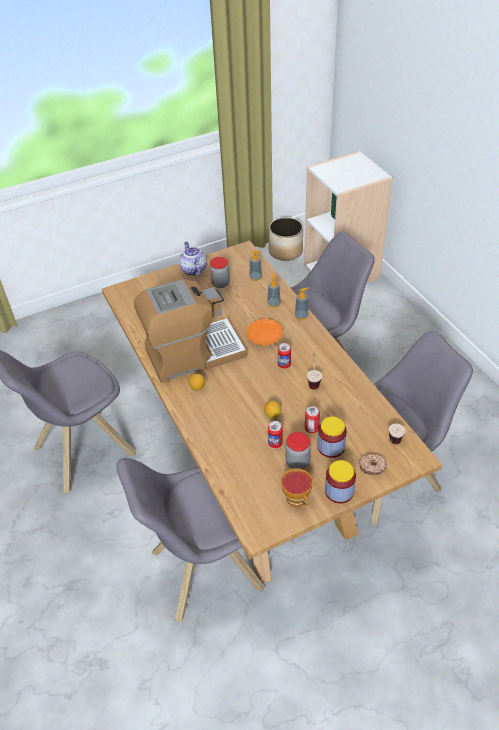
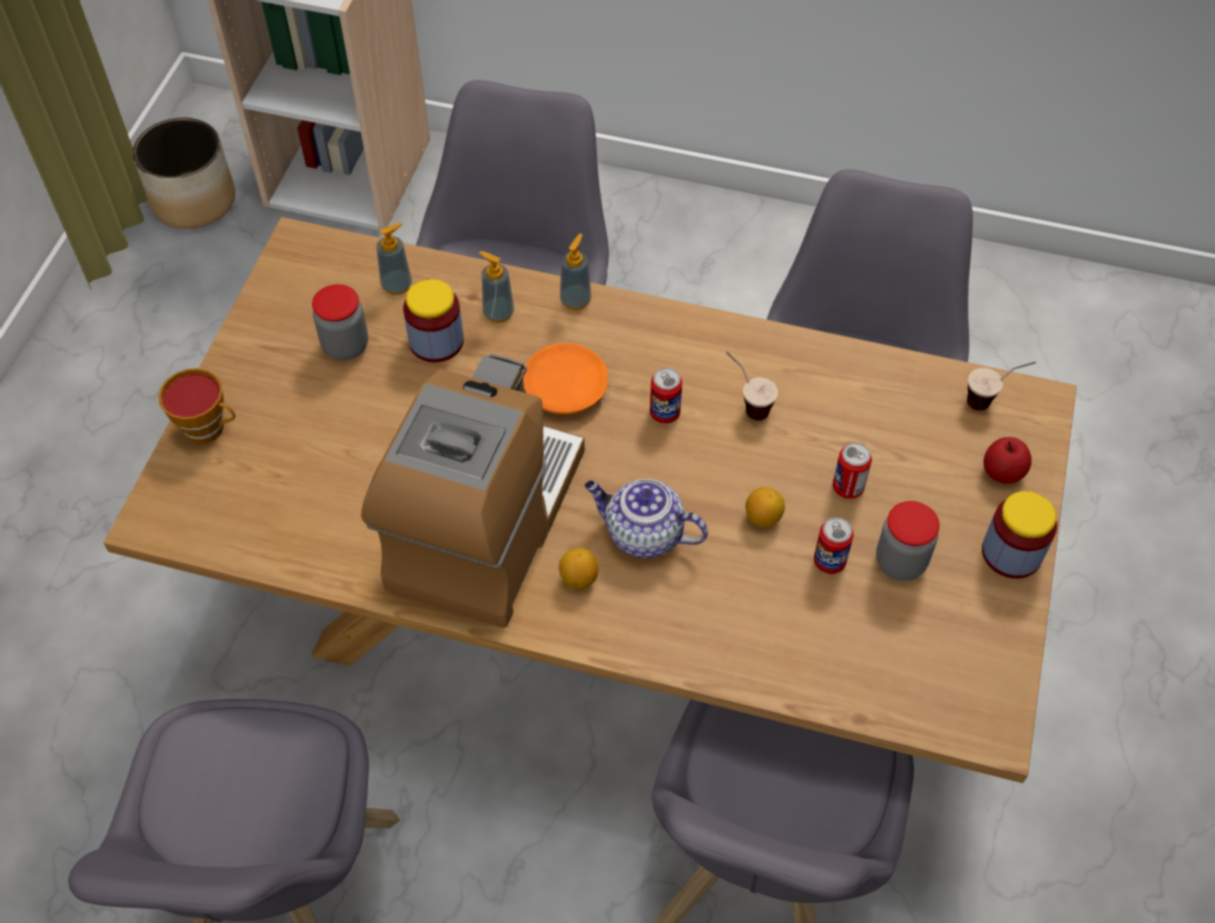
camera: 50 degrees left, 10 degrees up
teapot [179,242,207,276] -> teapot moved to [584,479,708,558]
cup [281,468,313,507] -> cup moved to [158,368,236,444]
jar [317,416,347,458] -> jar moved to [403,279,464,363]
donut [358,454,387,475] -> apple [983,437,1032,484]

